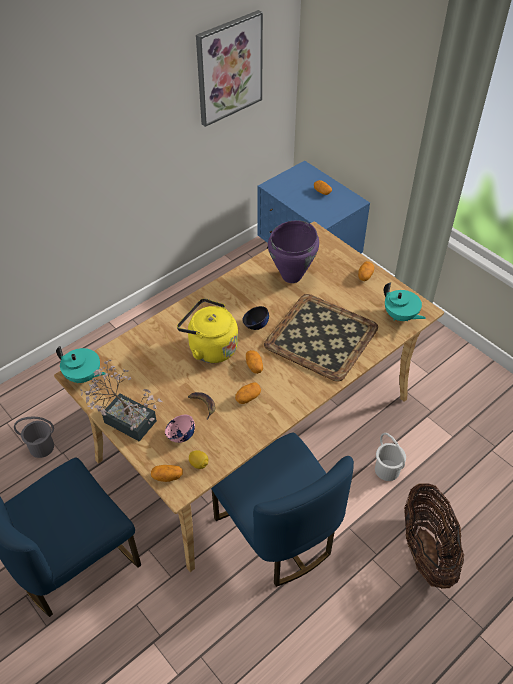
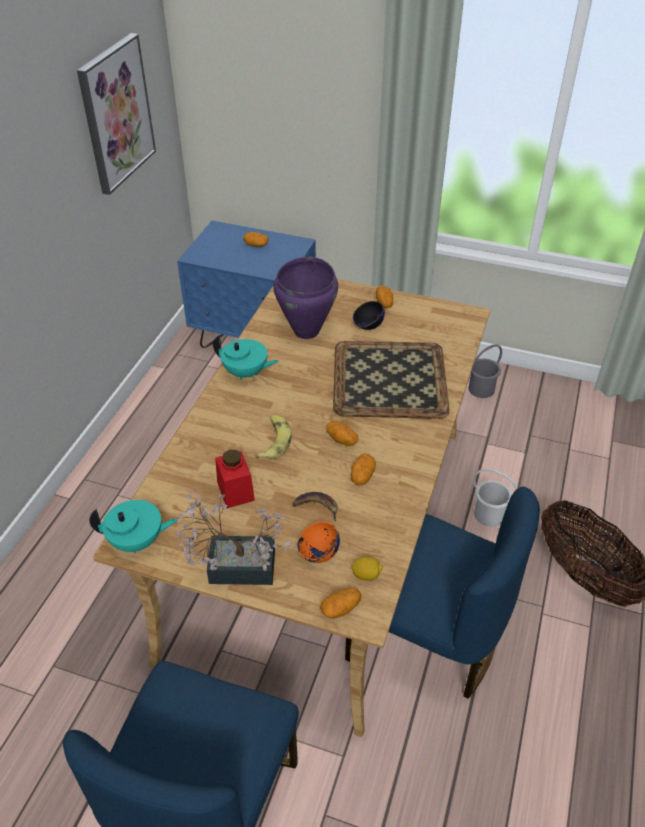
camera: 30 degrees left, 5 degrees down
grey bucket [14,416,54,458] -> grey bucket moved to [469,344,502,398]
pink bowl [165,415,195,443] -> orange bowl [298,521,340,563]
yellow kettle [177,298,238,363] -> banana [255,414,291,459]
black bowl [242,306,269,330] -> black bowl moved to [353,301,385,330]
turquoise teapot [384,283,426,321] -> turquoise teapot moved to [213,335,279,380]
none -> red jar [215,450,255,508]

